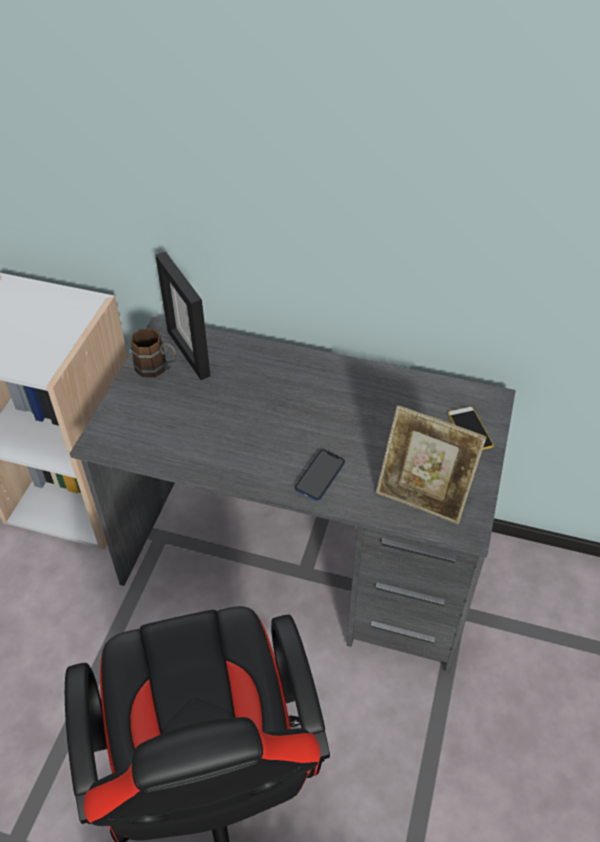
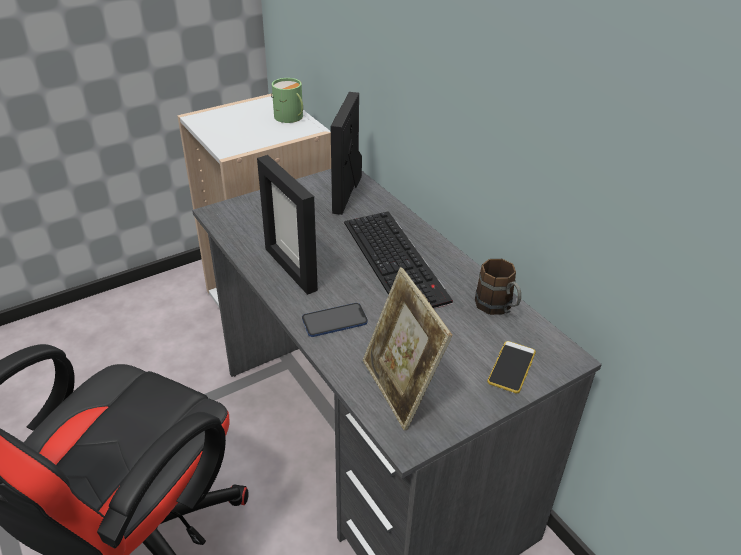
camera: 40 degrees right, 10 degrees down
brown mug [131,329,177,378] -> brown mug moved to [475,259,521,315]
none -> picture frame [257,155,318,295]
none -> green mug [271,78,303,123]
none -> keyboard [344,211,453,309]

